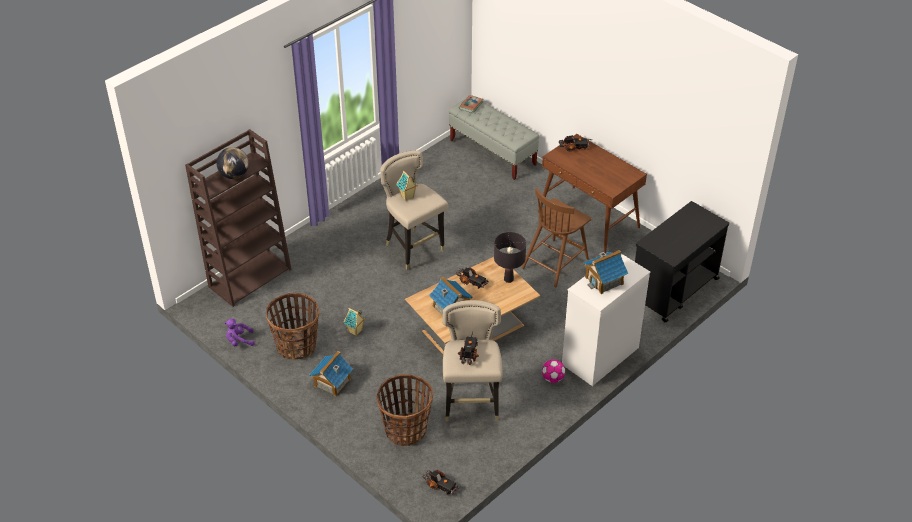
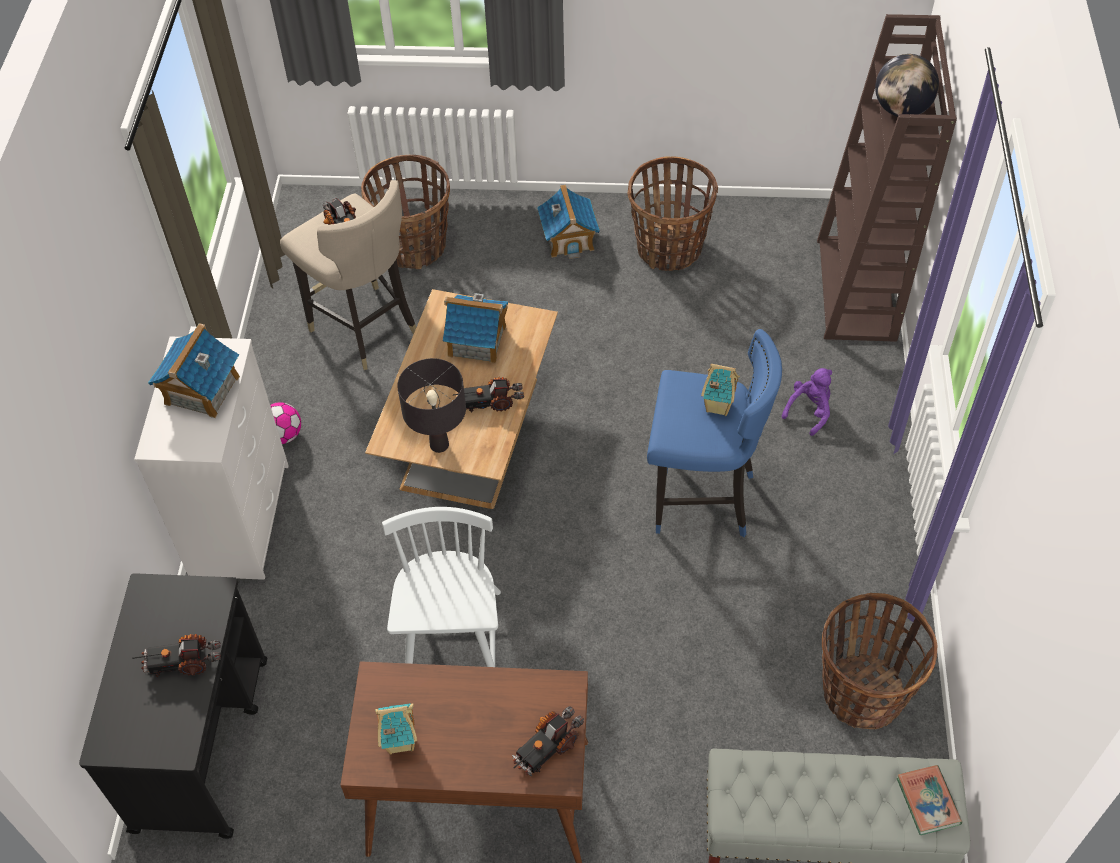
camera: 140 degrees right, 10 degrees up
purple plush toy [224,318,255,346] -> purple plush toy moved to [782,368,832,436]
toy house [343,308,366,336] -> toy house moved to [375,703,417,755]
beige stool [380,150,448,270] -> blue stool [647,329,782,537]
toy truck [423,470,459,495] -> toy truck moved to [132,634,221,677]
brown chair [522,188,592,287] -> white chair [382,507,501,667]
none -> basket [822,593,937,729]

